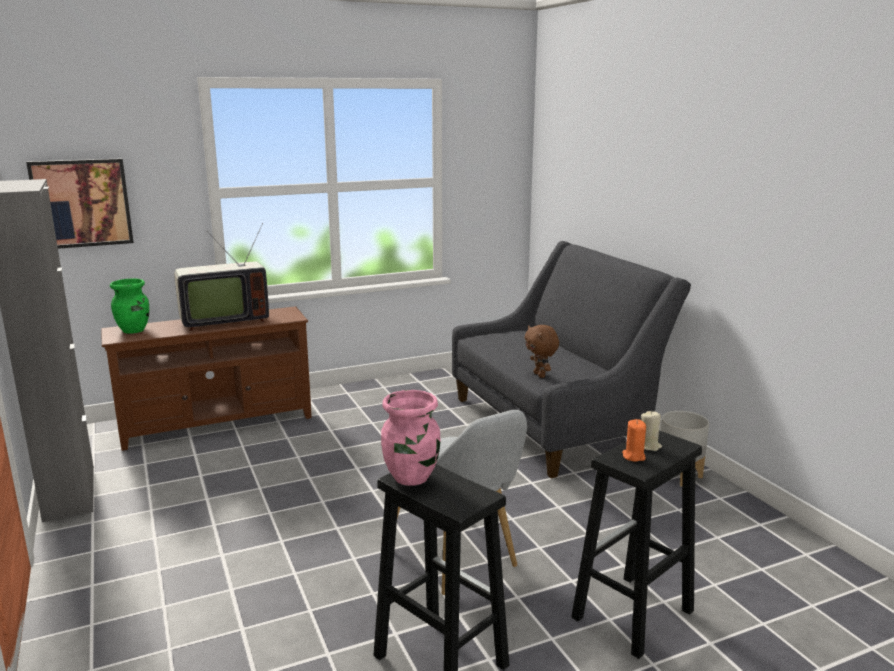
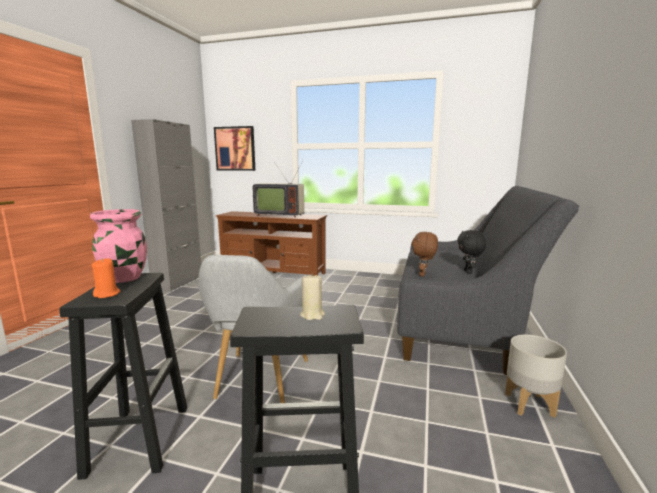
camera: 40 degrees right, 5 degrees down
green vase [110,278,149,334] -> none
orange candle [622,419,646,462] -> orange candle moved to [92,259,121,298]
none -> black plush toy [457,230,486,274]

